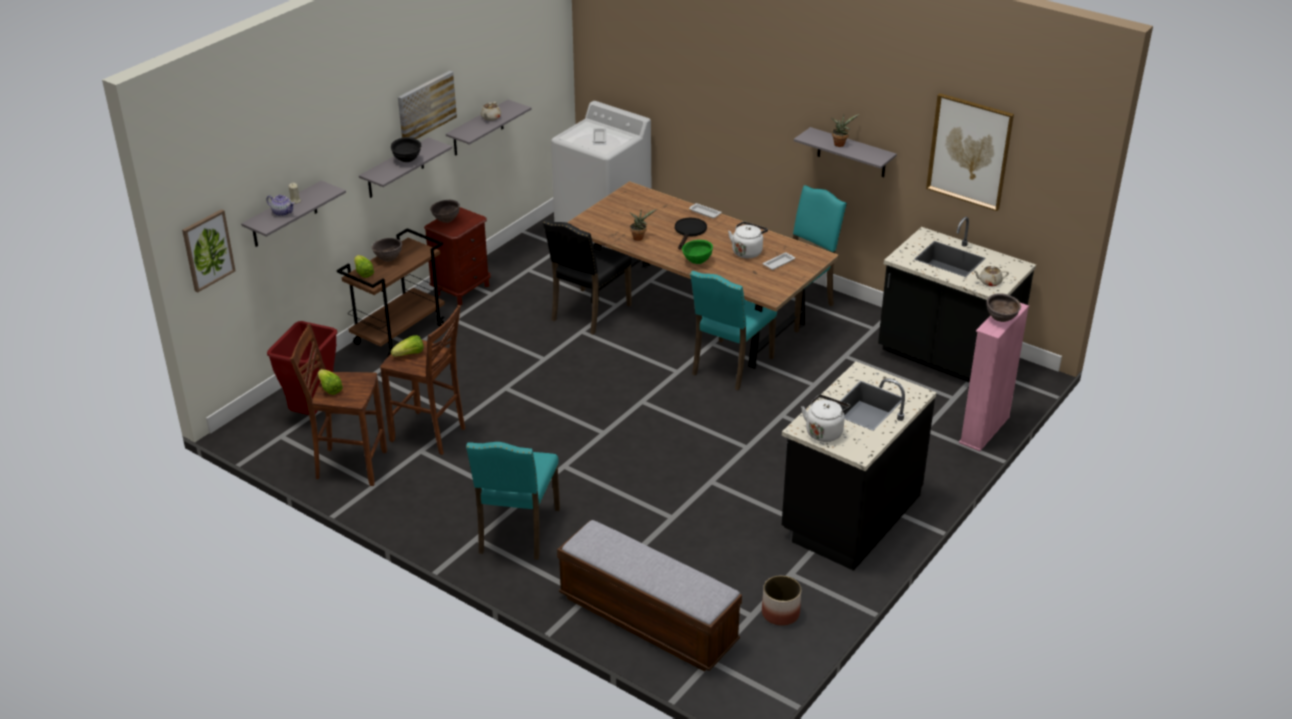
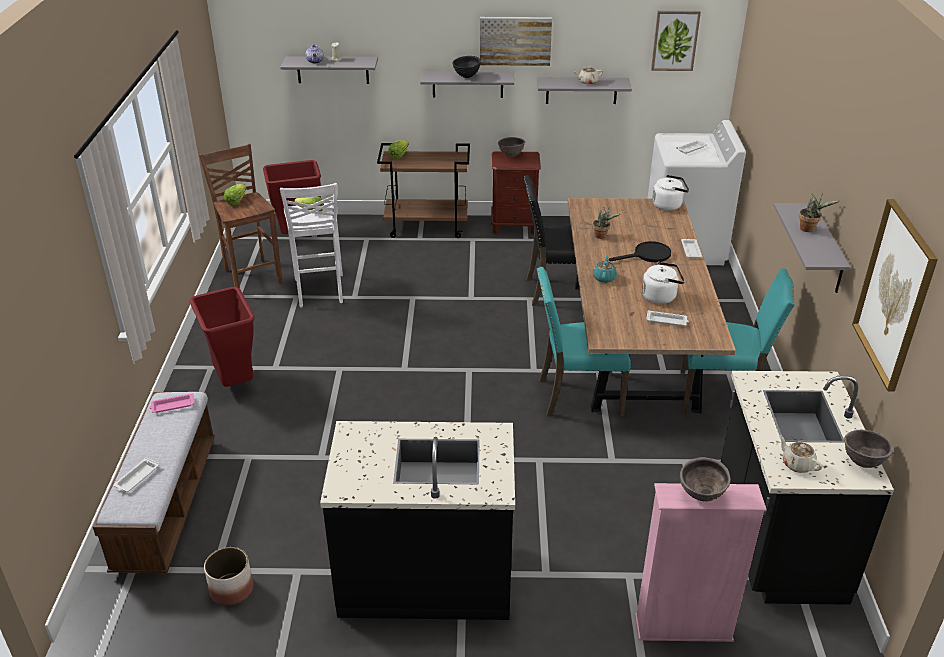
camera: 55 degrees right, 0 degrees up
picture [182,209,236,293] -> picture moved to [651,11,701,71]
brown bowl [372,238,402,262] -> brown bowl moved to [844,430,893,468]
brown stool [380,305,465,455] -> white stool [280,183,343,307]
turquoise chair [466,442,560,560] -> red trash can [189,287,255,387]
green bowl [682,240,713,264] -> turquoise teapot [593,255,617,283]
white kettle [801,395,851,442] -> white kettle moved to [652,175,689,211]
none -> white tray [114,457,160,492]
none -> pink tray [149,393,195,413]

